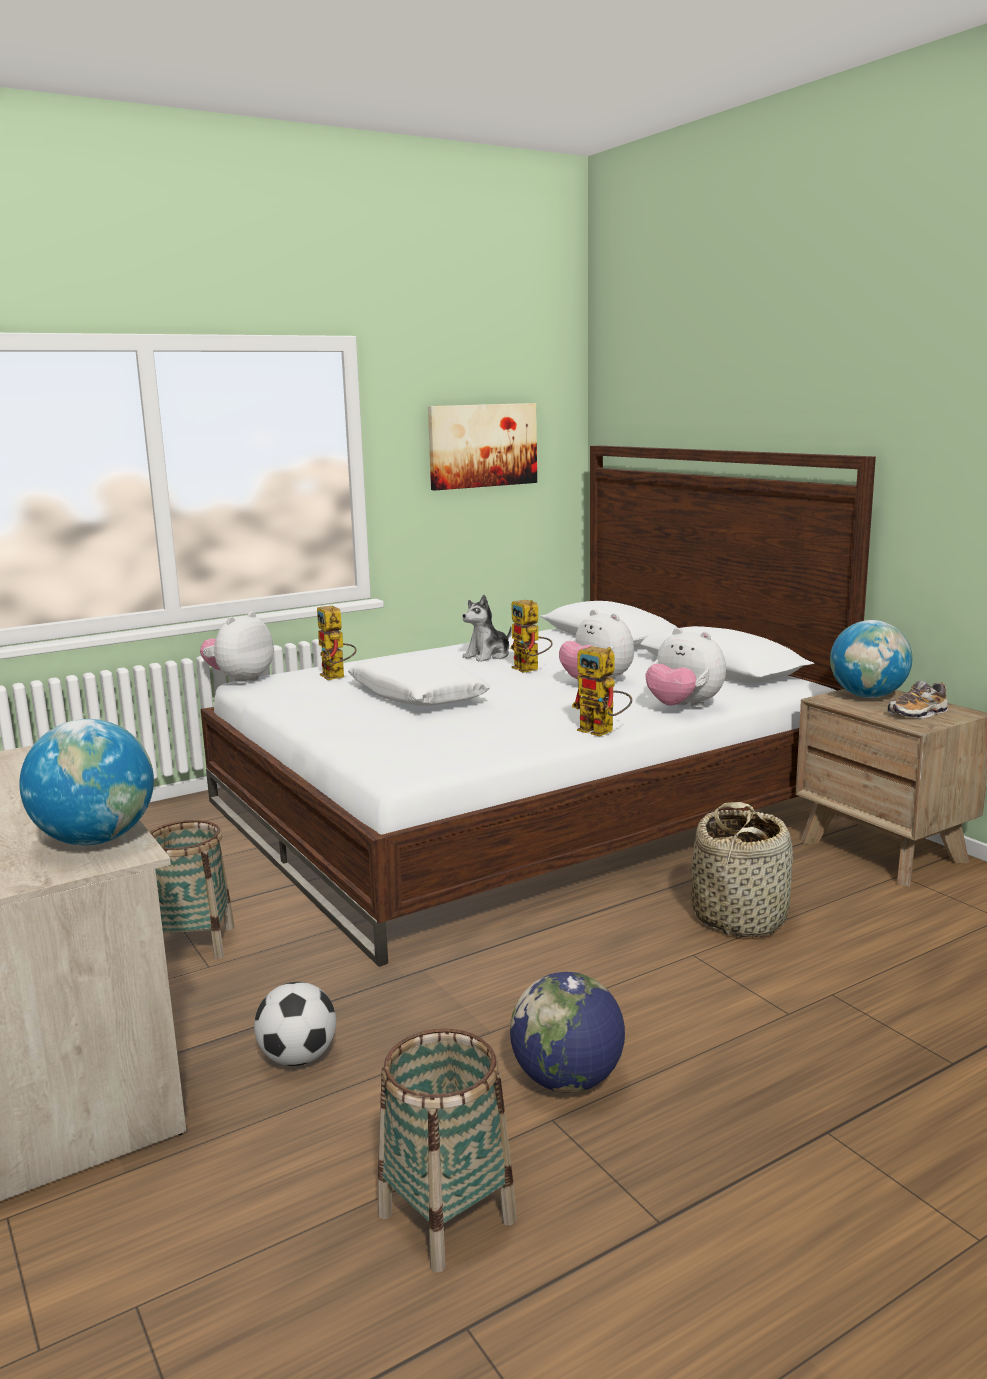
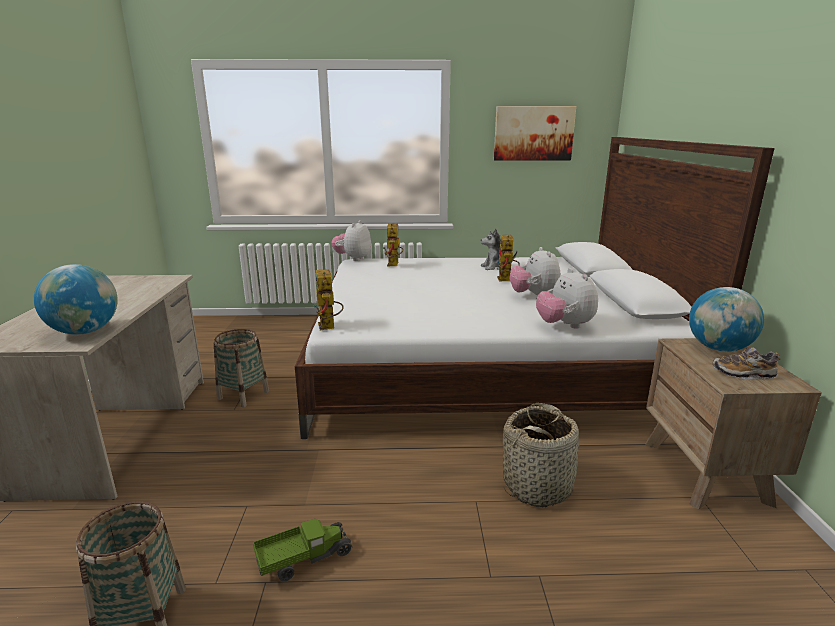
camera: 30 degrees right, 5 degrees up
plush toy [200,612,274,684] -> plush toy turned 45 degrees counterclockwise [332,220,371,261]
football [254,982,336,1066] -> none
white pillow [348,655,490,706] -> none
globe [510,972,625,1093] -> toy truck [253,518,352,581]
toy robot [572,646,632,736] -> toy robot moved to [314,269,344,330]

